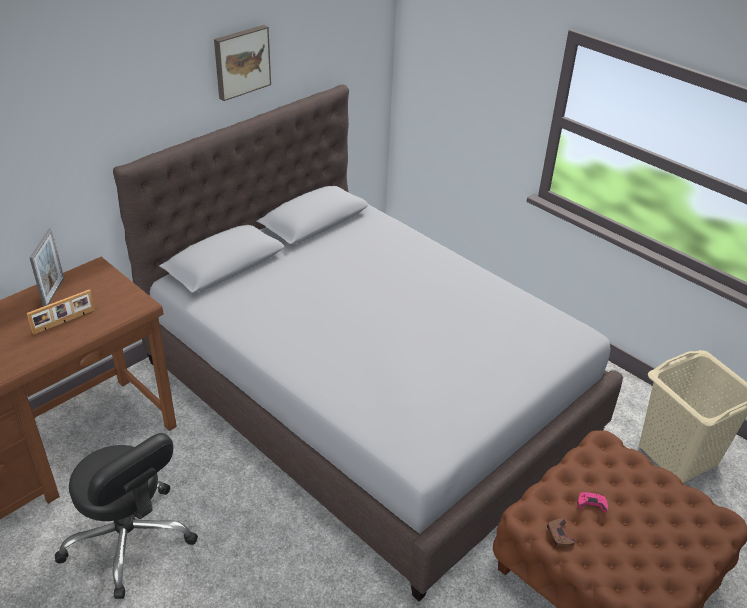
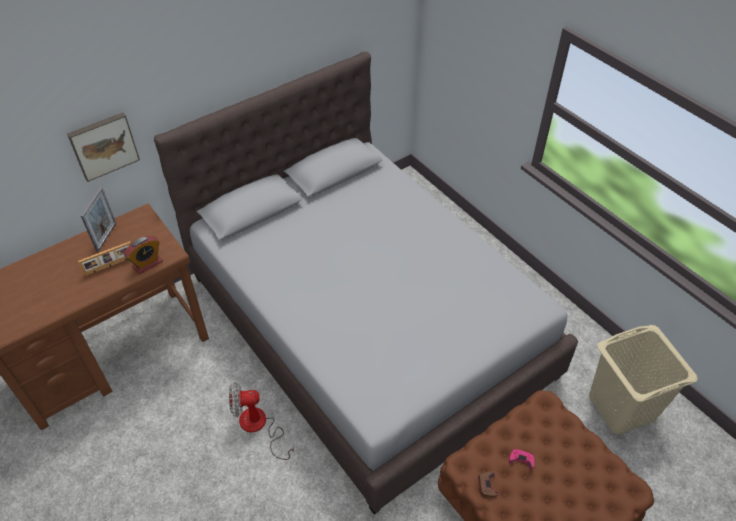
camera: 10 degrees right, 10 degrees up
black office chair [55,433,198,599] -> none
picture [214,25,271,101] -> picture moved to [67,112,140,182]
none -> alarm clock [124,236,163,274]
none -> fan [229,382,294,460]

